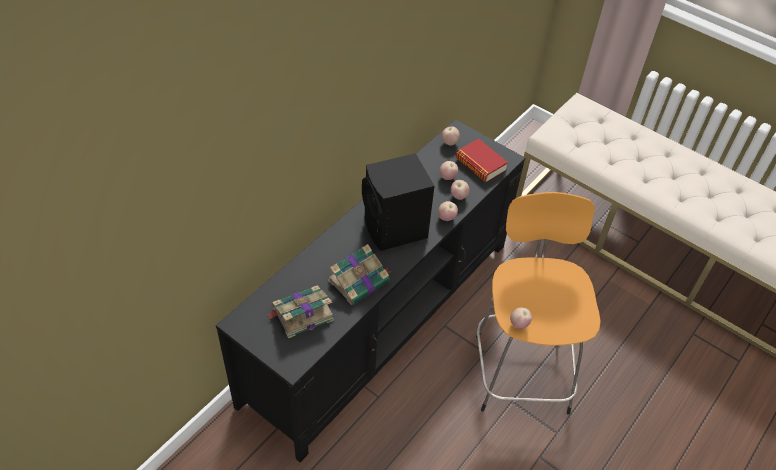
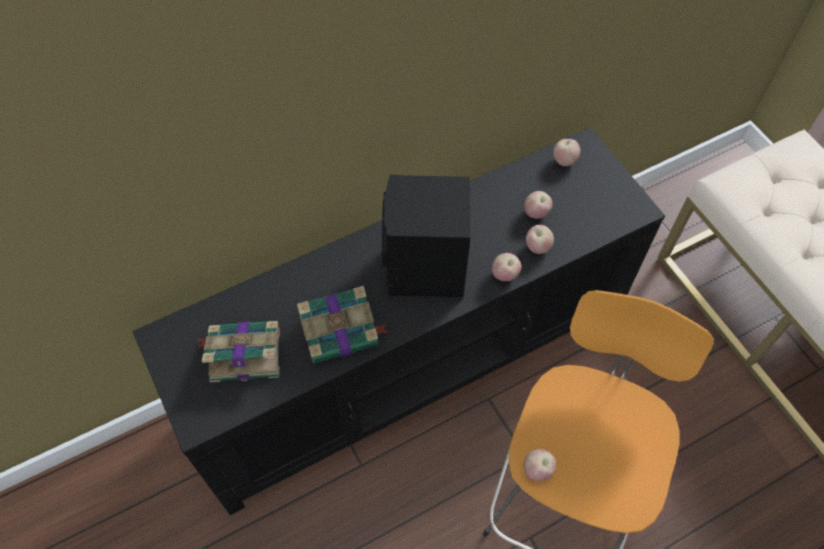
camera: 25 degrees right, 10 degrees up
book [456,138,508,182] -> none

